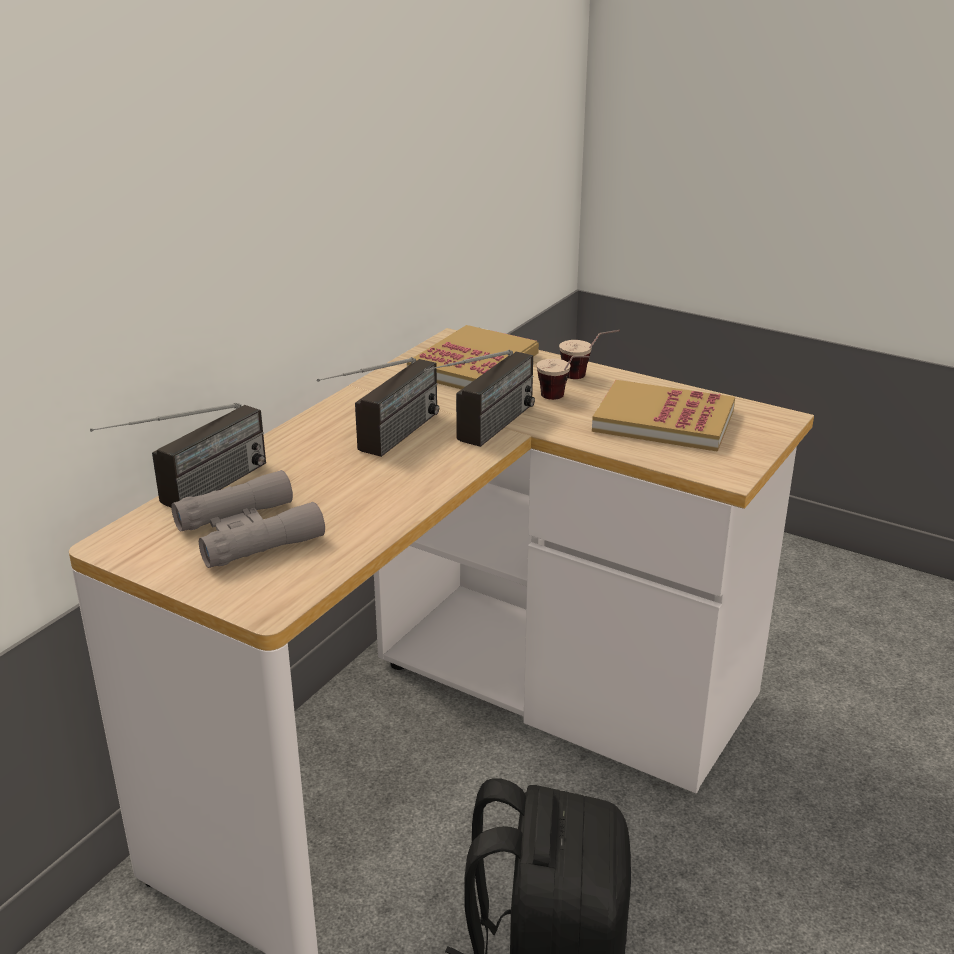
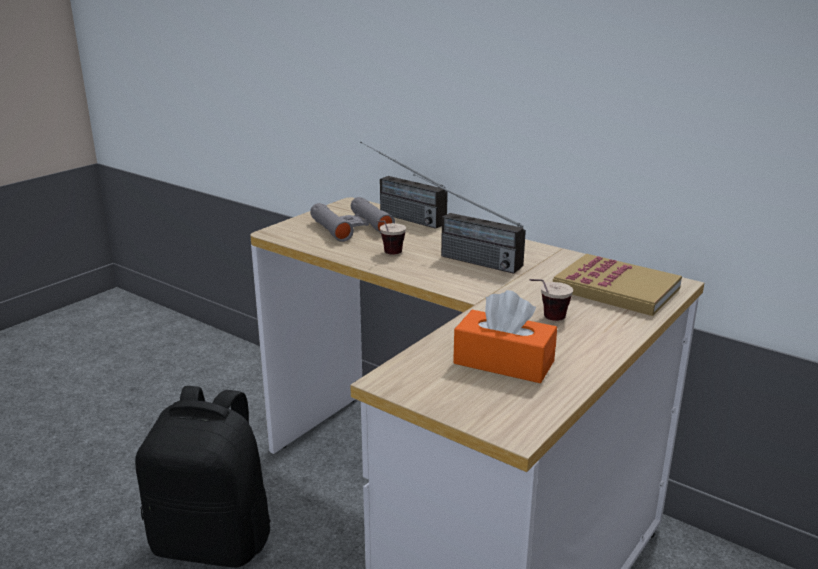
camera: 95 degrees right, 5 degrees down
radio [424,350,535,447] -> none
cup [559,330,620,379] -> cup moved to [377,221,406,254]
book [592,380,735,452] -> orange tissue box [453,290,557,383]

